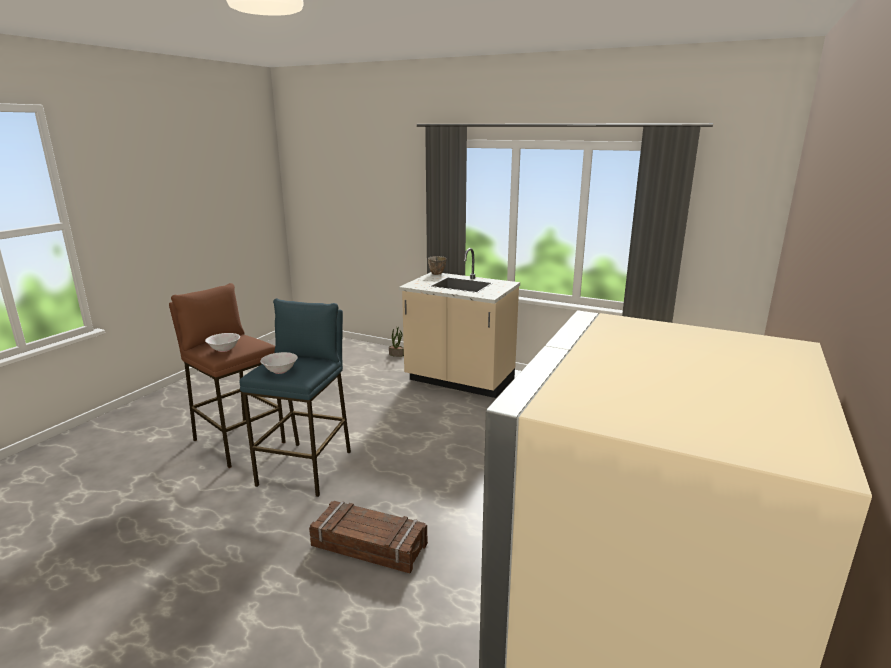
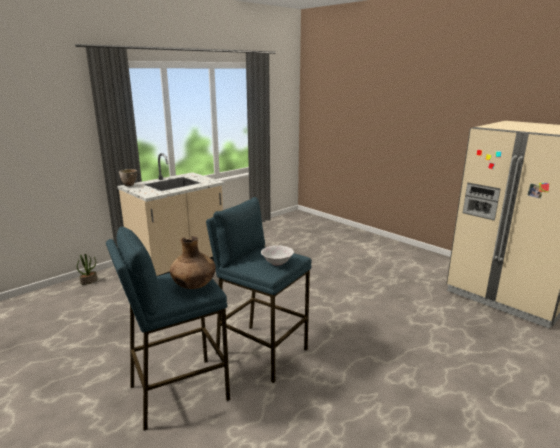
camera: 70 degrees left, 0 degrees up
brown stool [169,283,286,468] -> blue stool [106,227,230,431]
white bowl [205,333,240,352] -> brown vase [170,236,216,289]
crate [309,501,428,573] -> none

